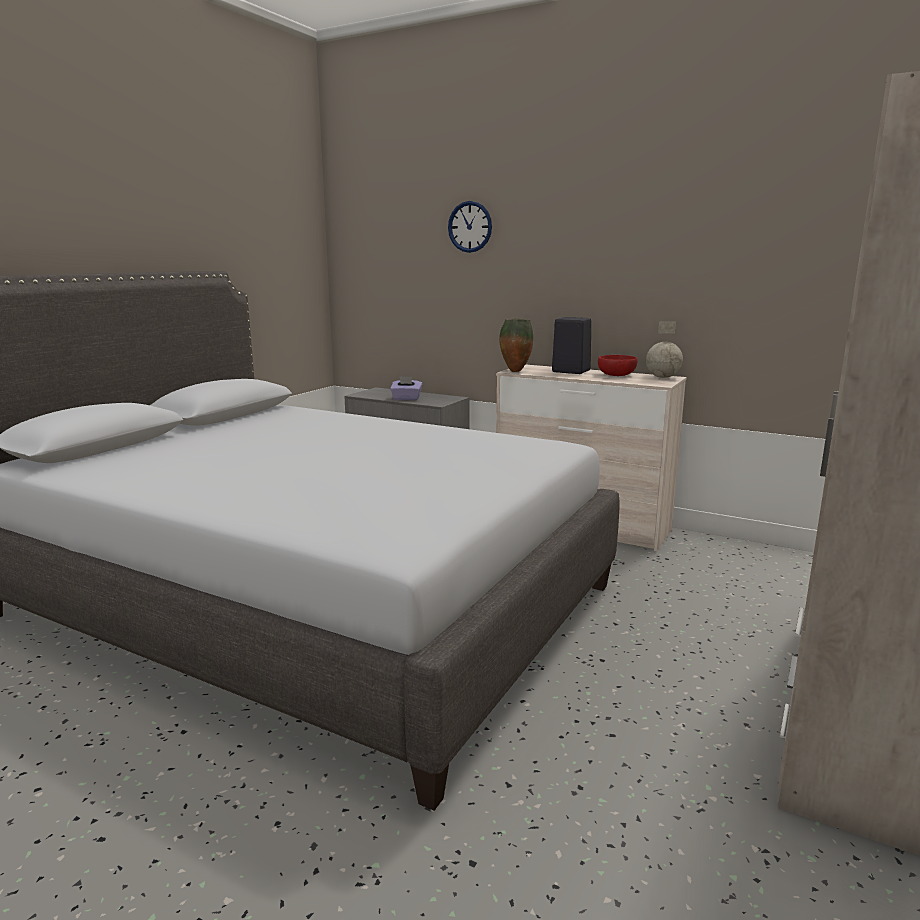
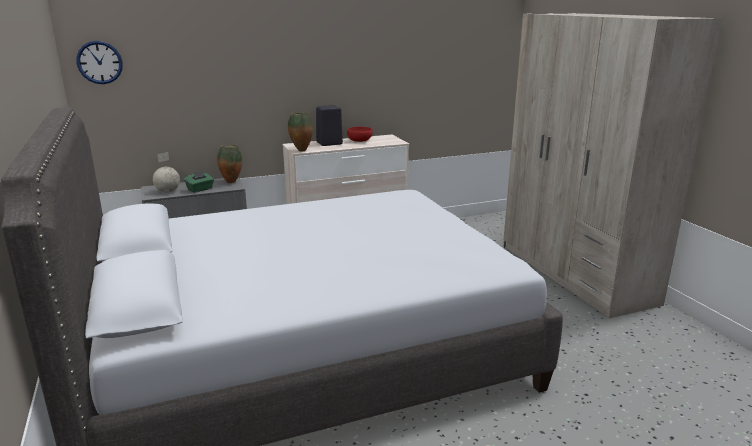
camera: 50 degrees left, 5 degrees up
purple tissue box [390,376,422,400] -> green tissue box [184,171,214,193]
wall clock [448,201,492,253] -> wall clock moved to [76,41,123,84]
globe [646,322,683,378] -> globe moved to [153,152,180,192]
none -> vase [217,144,242,183]

